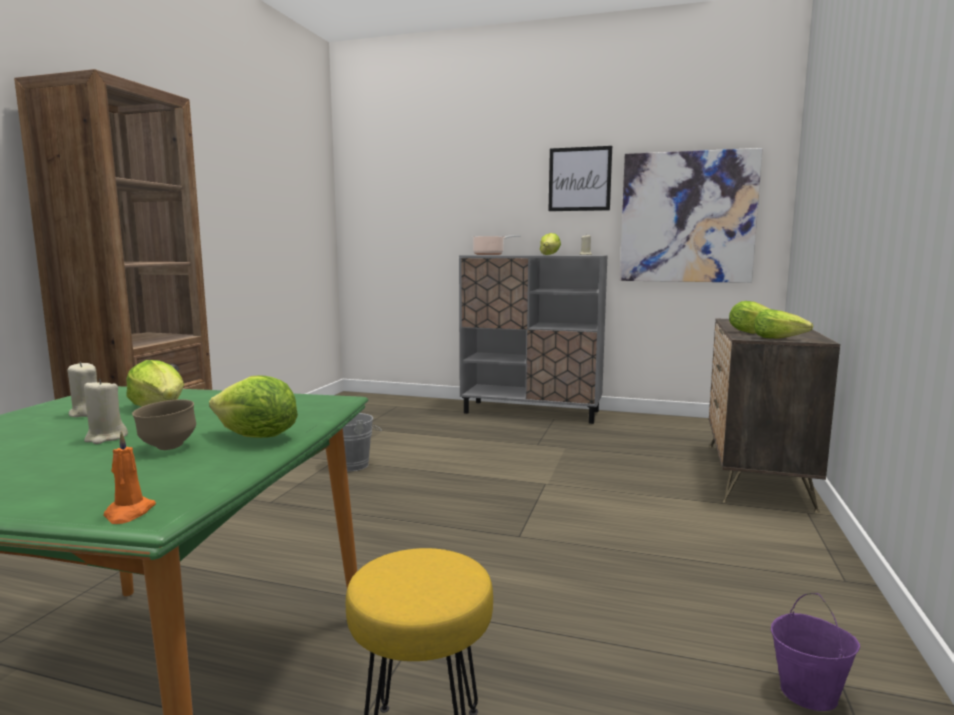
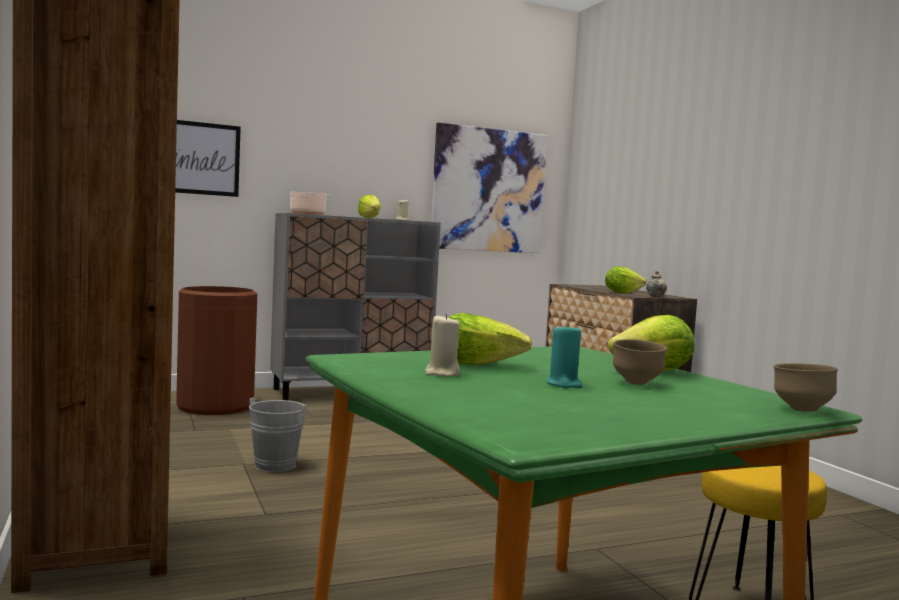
camera: 40 degrees left, 5 degrees down
beige candle [84,379,128,444] -> turquoise candle [547,323,582,388]
orange candle [103,432,156,524] -> brown bowl [773,363,838,412]
picture [548,146,612,211] -> picture moved to [175,120,241,197]
lettuce [754,309,813,339] -> beige teapot [646,271,667,297]
purple bucket [771,593,860,711] -> none
none -> brown trash can [176,286,257,415]

